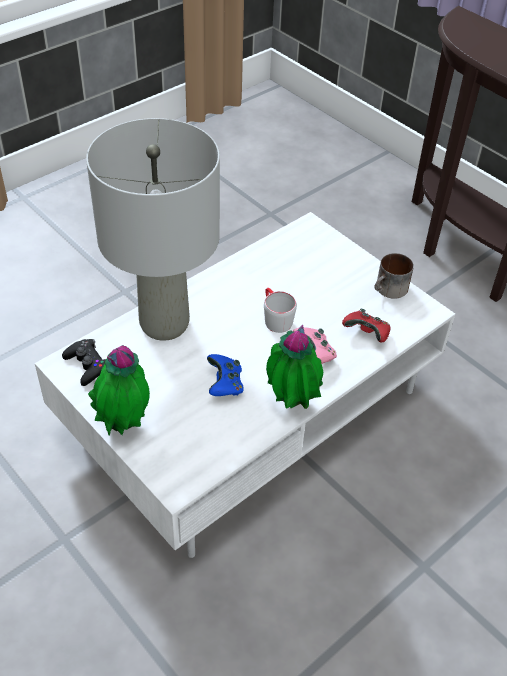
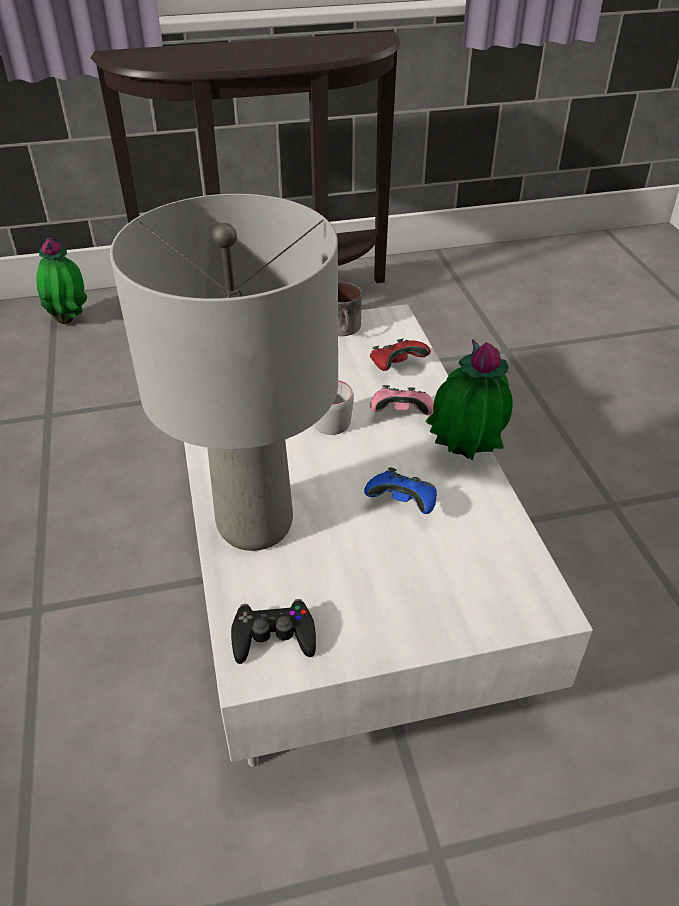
camera: 60 degrees left, 5 degrees down
potted plant [88,345,150,436] -> potted plant moved to [36,238,87,324]

